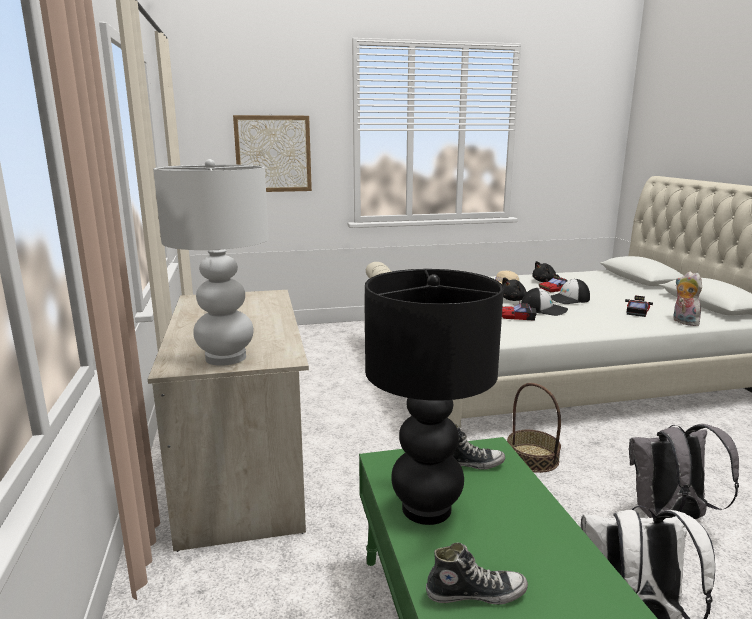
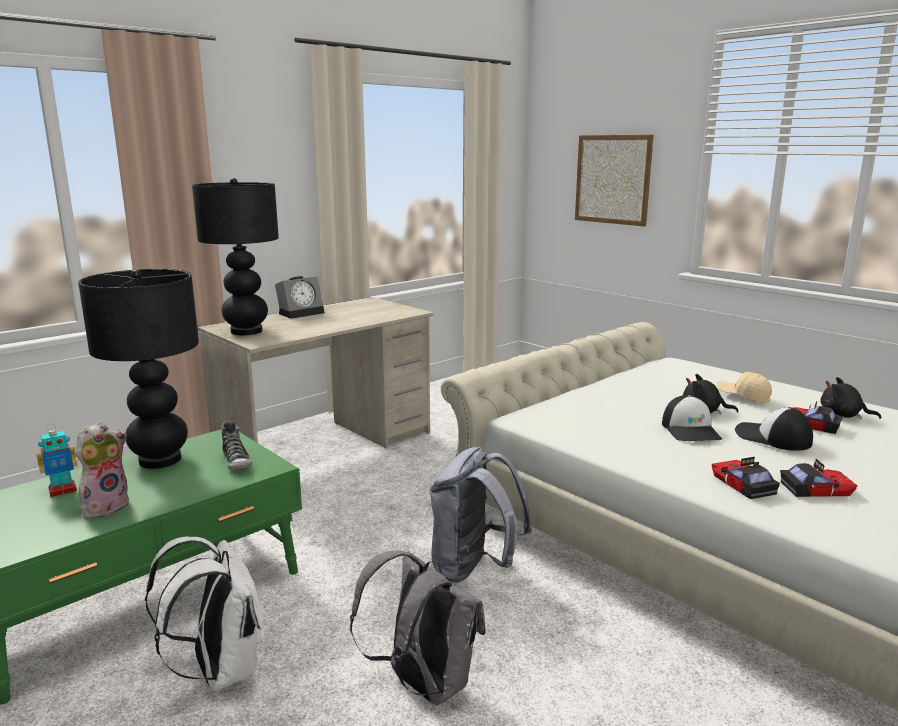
camera: 60 degrees right, 0 degrees up
white table lamp [153,159,269,366] -> black table lamp [192,178,279,335]
shoe [426,543,528,605] -> toy robot [36,424,78,497]
toy car [502,301,537,320] -> toy car moved to [712,457,780,499]
basket [507,383,561,473] -> grey backpack [430,446,532,583]
plush toy [673,271,702,326] -> plush toy moved to [75,422,129,518]
none -> alarm clock [275,276,325,319]

